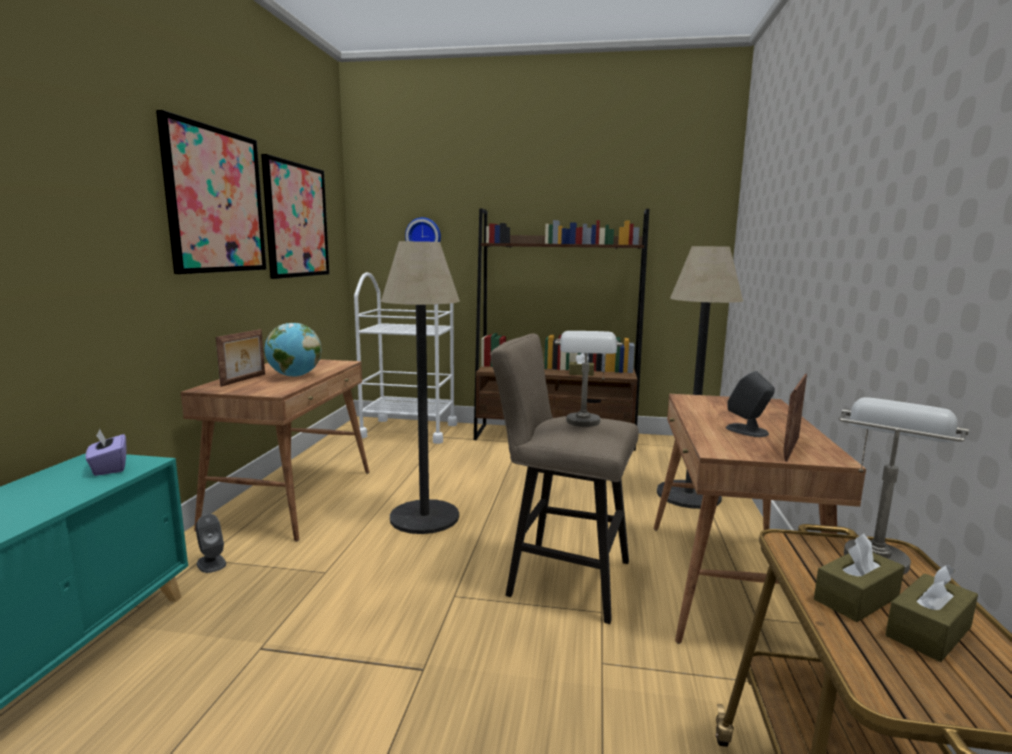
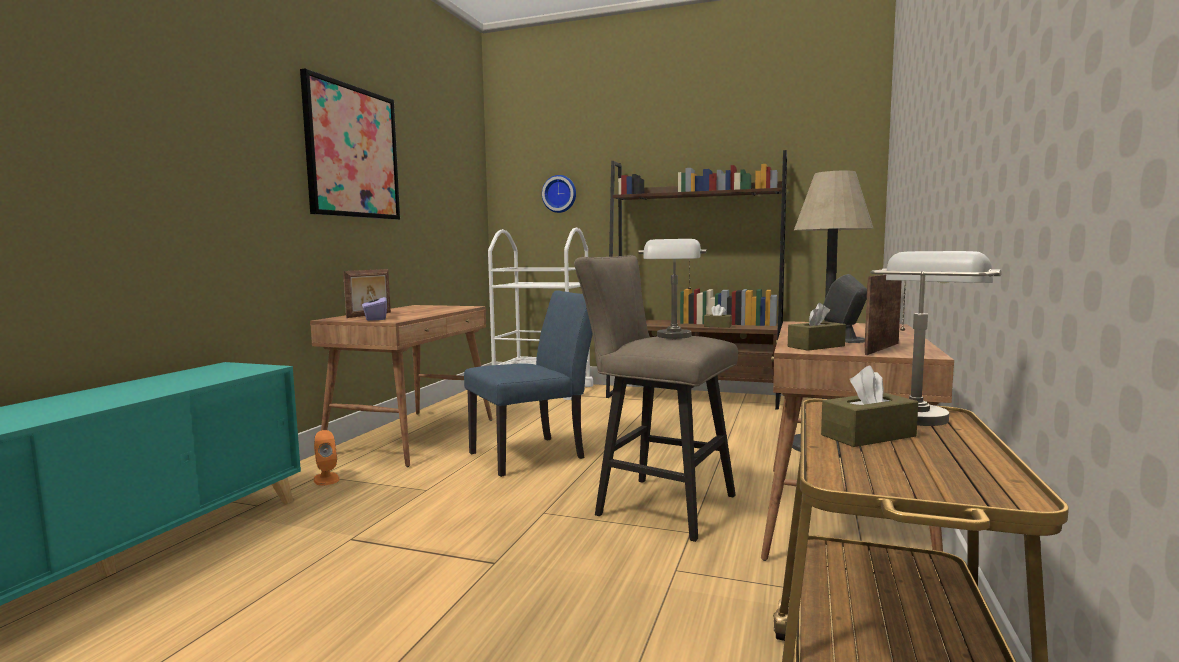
camera: 10 degrees right, 5 degrees down
purple tissue box [85,429,127,476] -> purple tissue box moved to [362,292,387,321]
grey speaker [196,514,226,573] -> orange speaker [314,430,340,486]
picture [261,154,329,279] -> none
globe [265,323,321,377] -> none
floor lamp [381,241,460,534] -> blue chair [464,290,593,477]
brown tissue box [885,565,978,662] -> brown tissue box moved to [788,303,846,351]

